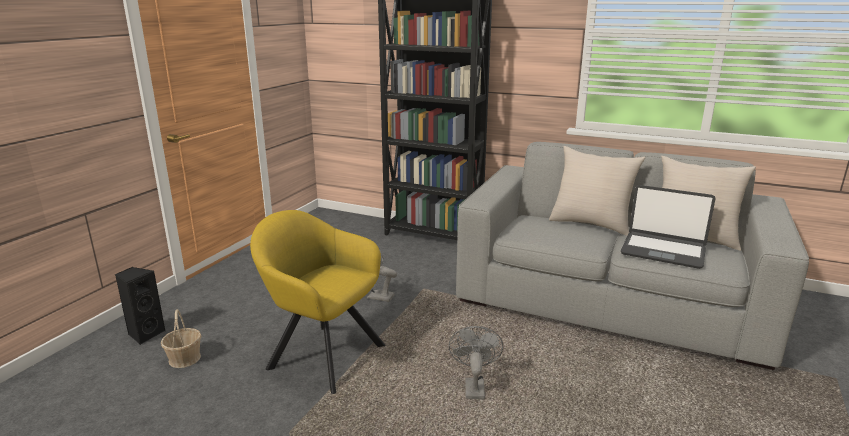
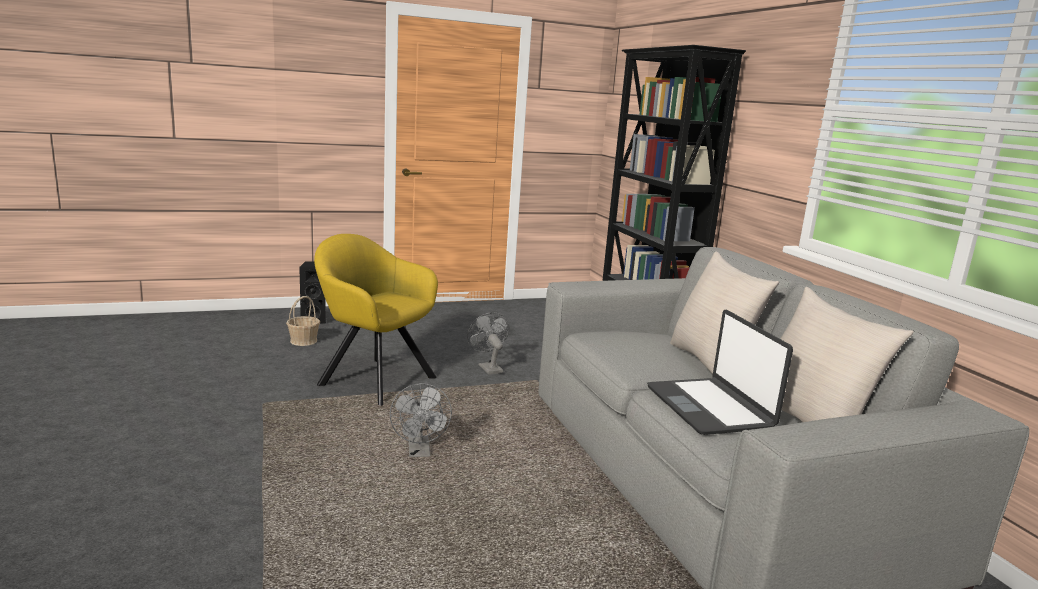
camera: 45 degrees right, 5 degrees down
yellow armchair [250,210,385,394] -> yellow armchair turned 45 degrees counterclockwise [314,234,438,406]
grey fan [449,326,503,399] -> grey fan turned 120 degrees clockwise [390,383,452,457]

